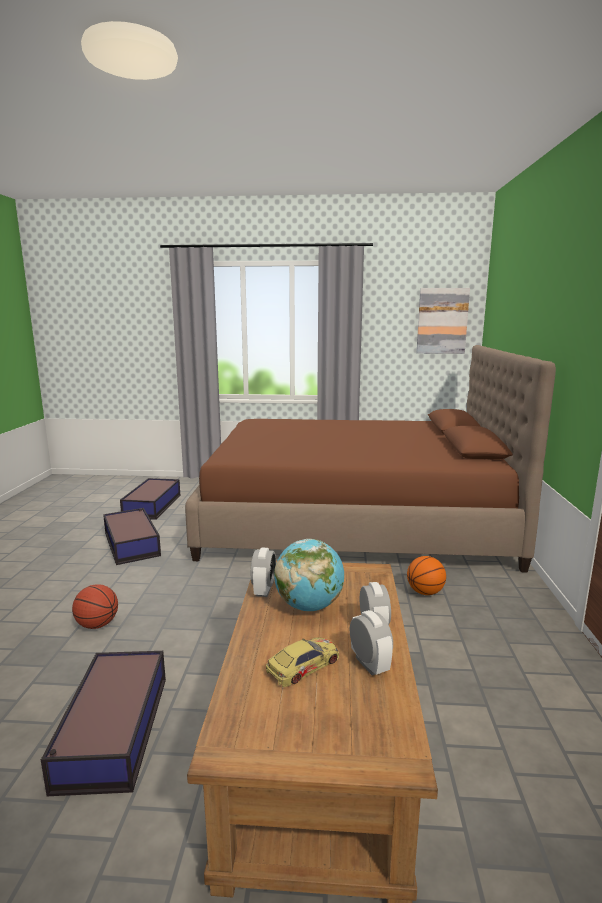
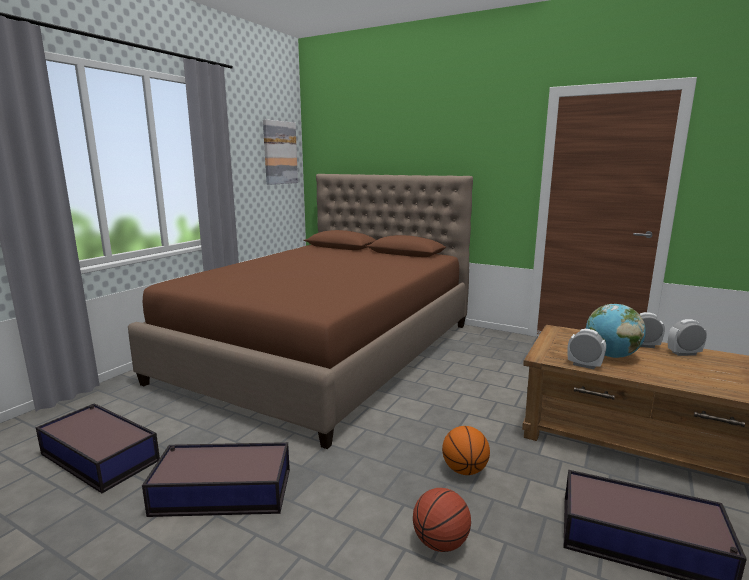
camera: 65 degrees left, 0 degrees up
toy car [266,637,339,687] -> none
basketball [407,556,446,595] -> basketball moved to [442,426,490,475]

